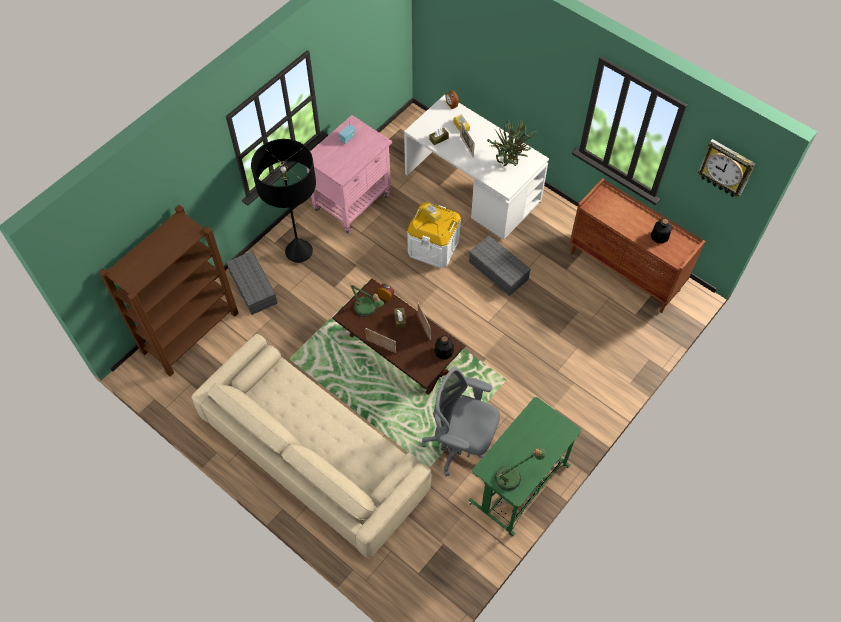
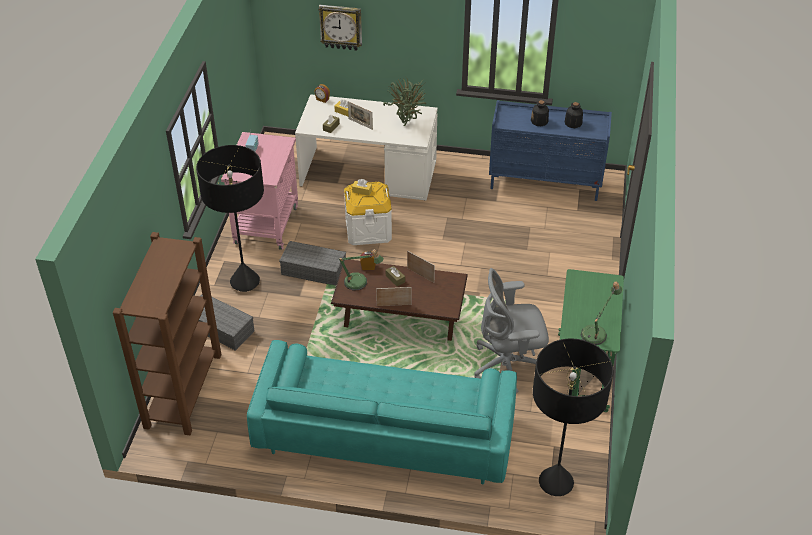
camera: 30 degrees left, 15 degrees down
beige sofa [191,334,432,559] -> turquoise sofa [247,340,517,485]
bottle [434,335,454,360] -> bottle moved to [531,100,549,126]
grey storage box [469,236,531,296] -> grey storage box moved to [279,241,346,285]
brown cabinet [569,178,705,313] -> blue cabinet [489,100,612,201]
wall clock [698,139,756,197] -> wall clock moved to [318,5,362,51]
none -> black floor lamp [533,339,613,496]

